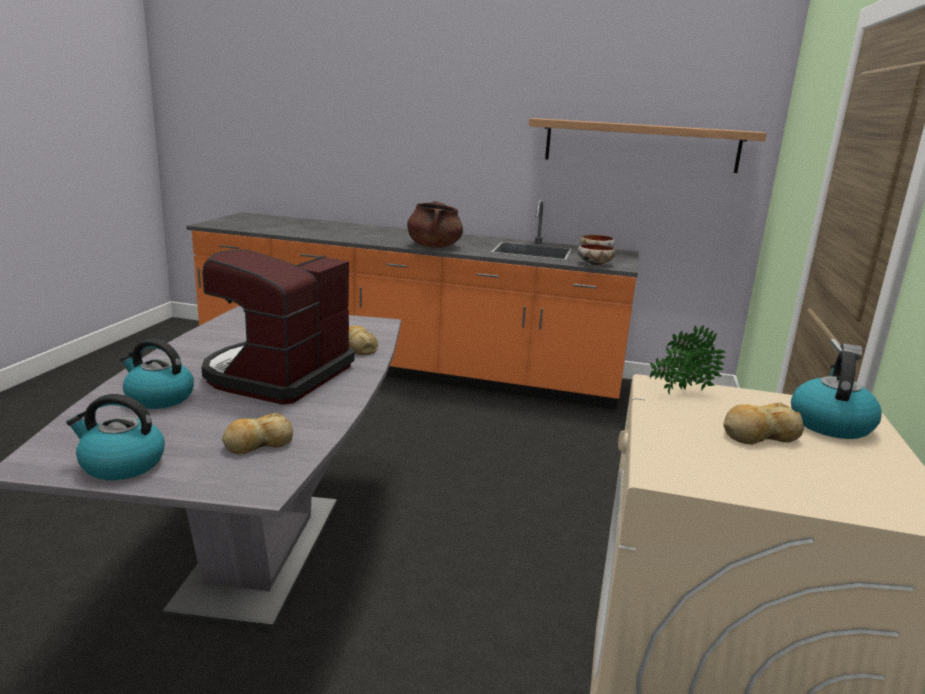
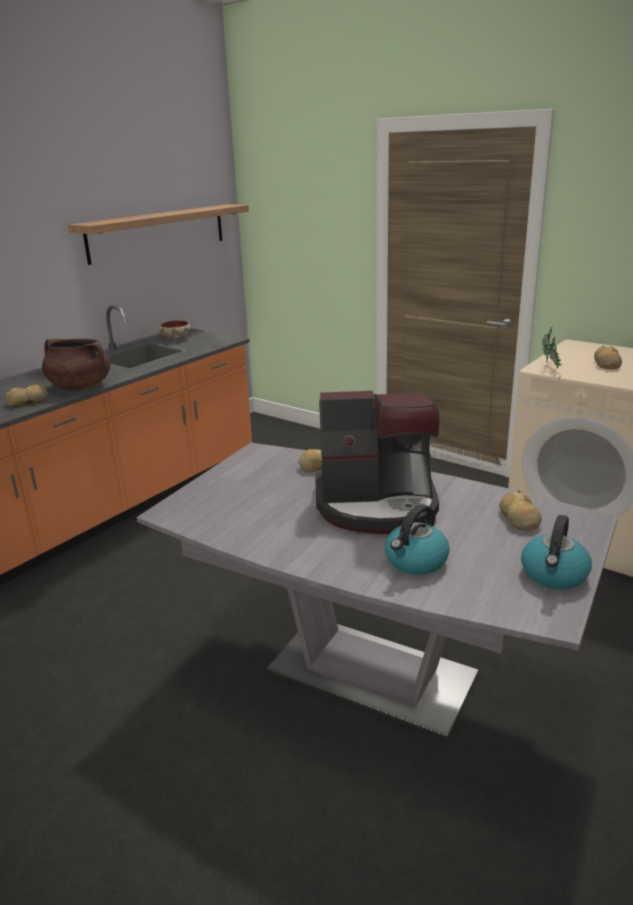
camera: 65 degrees left, 5 degrees up
coffee machine [201,250,355,405] -> coffee machine turned 45 degrees counterclockwise [315,391,439,534]
bowl [578,244,615,266] -> none
kettle [791,351,882,439] -> none
none -> bread [6,385,48,407]

